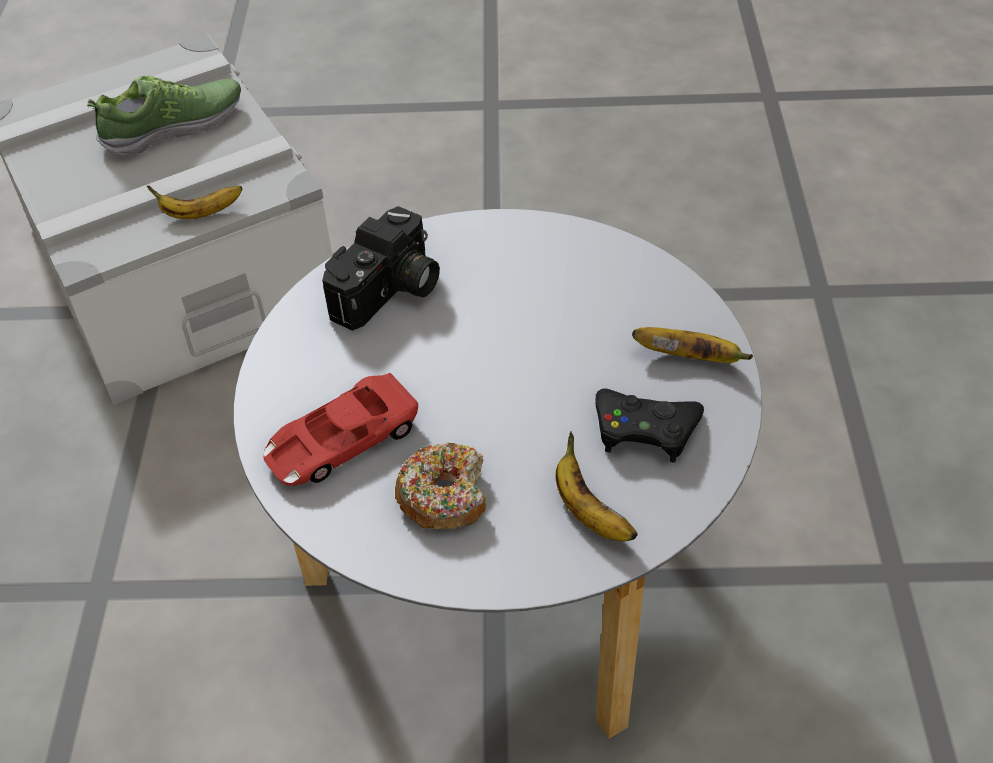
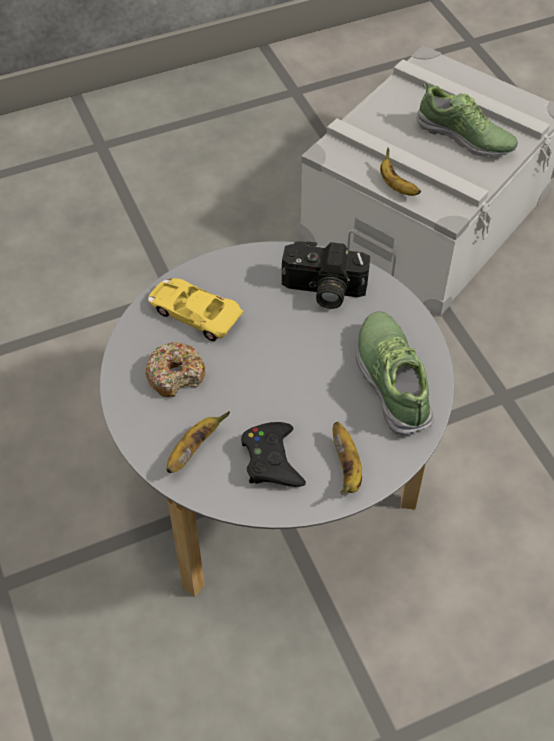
camera: 65 degrees right, 5 degrees up
red toy car [263,373,418,486] -> yellow toy car [148,278,243,341]
none -> shoe [356,311,434,435]

